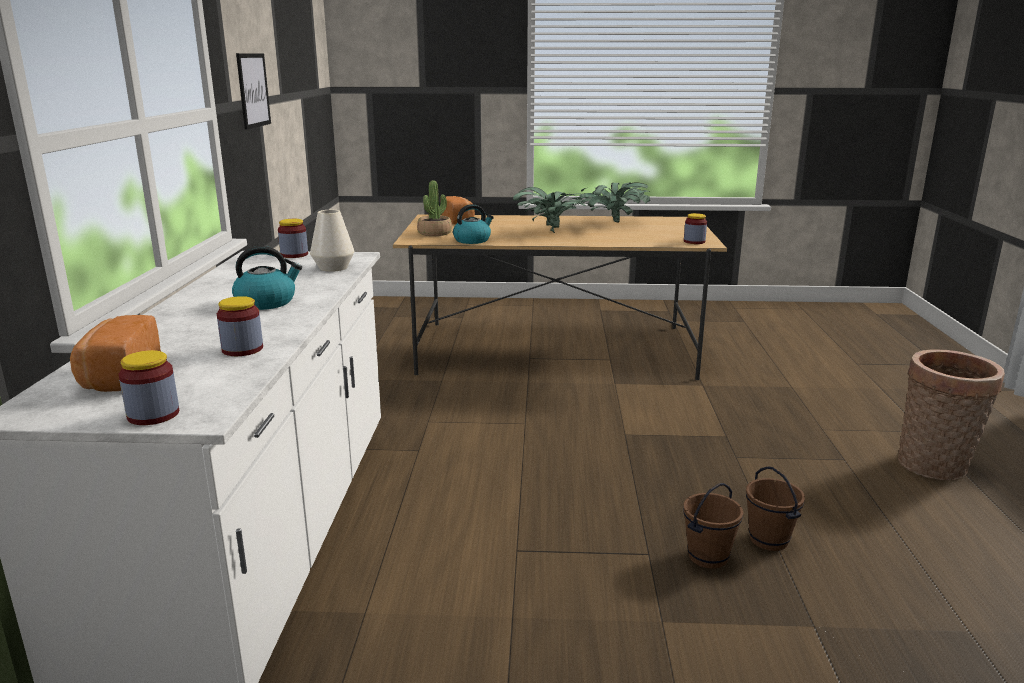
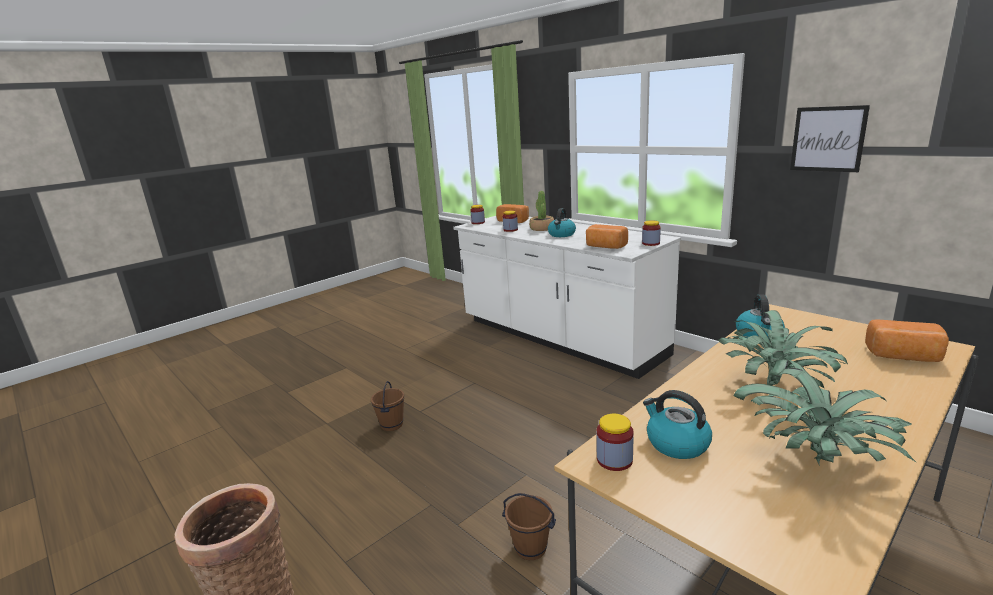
camera: 135 degrees right, 0 degrees up
white vase [310,210,354,272] -> bread [586,224,628,249]
potted plant [417,181,452,236] -> potted plant moved to [529,191,554,231]
brown bucket [746,466,805,551] -> brown bucket moved to [502,493,556,560]
none -> kettle [643,390,712,459]

